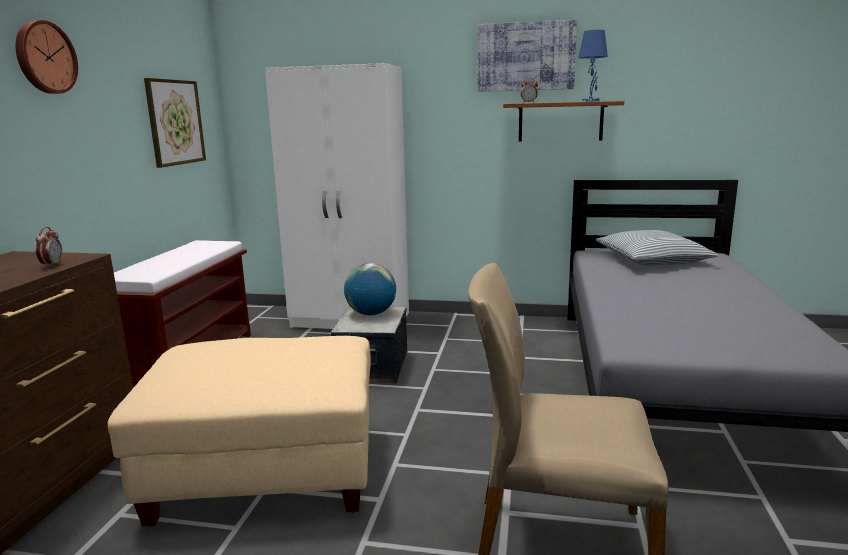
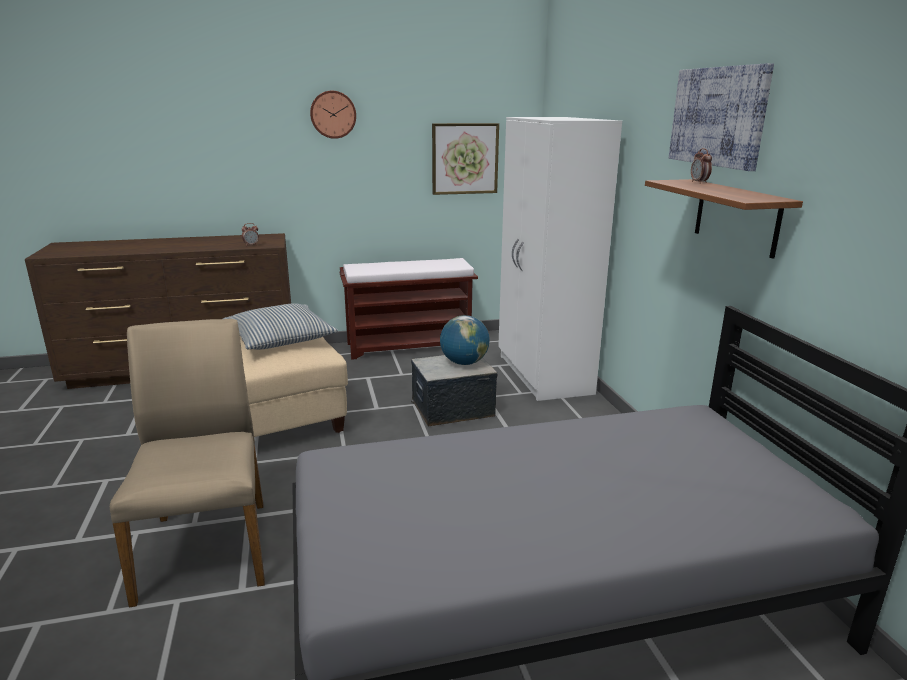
camera: 65 degrees right, 5 degrees up
blue table lamp [578,30,608,102] -> none
pillow [596,230,719,266] -> pillow moved to [223,303,338,350]

